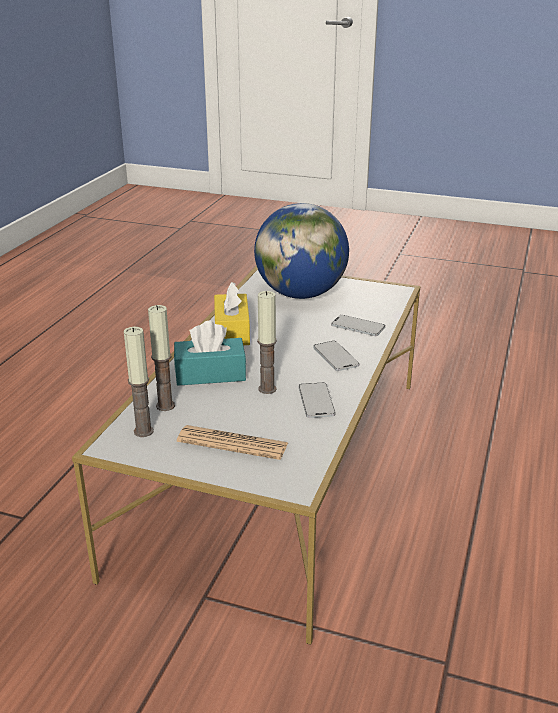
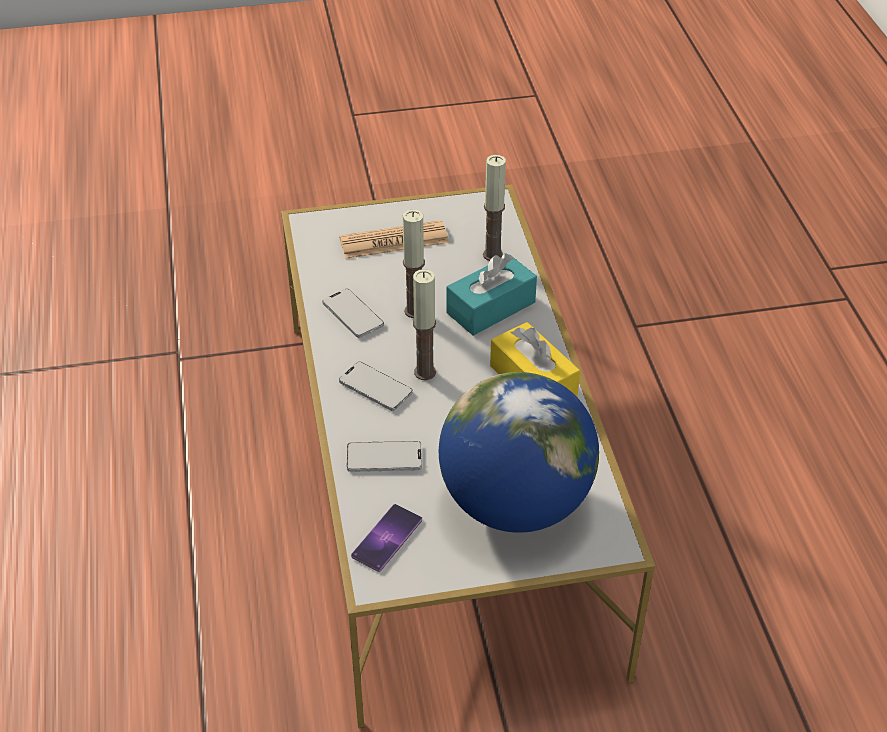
camera: 150 degrees right, 15 degrees up
candle [124,327,154,437] -> candle moved to [413,269,436,380]
none -> phone [351,504,422,572]

